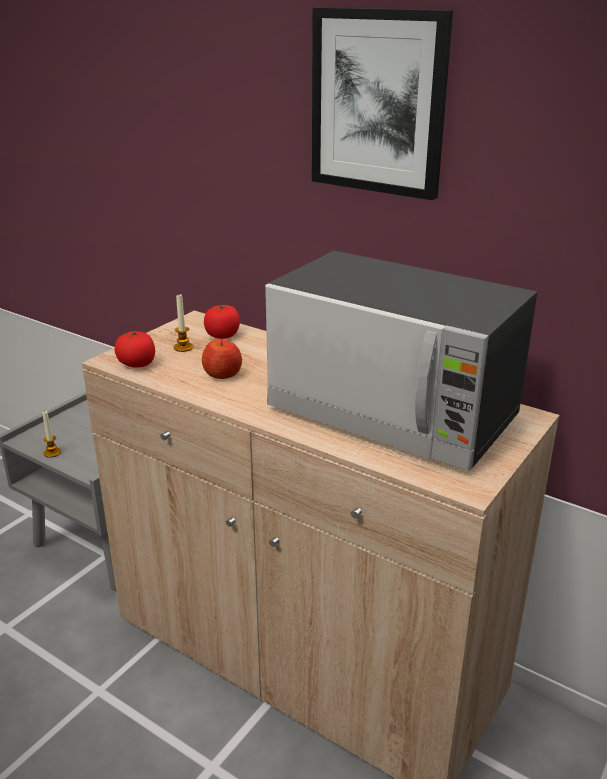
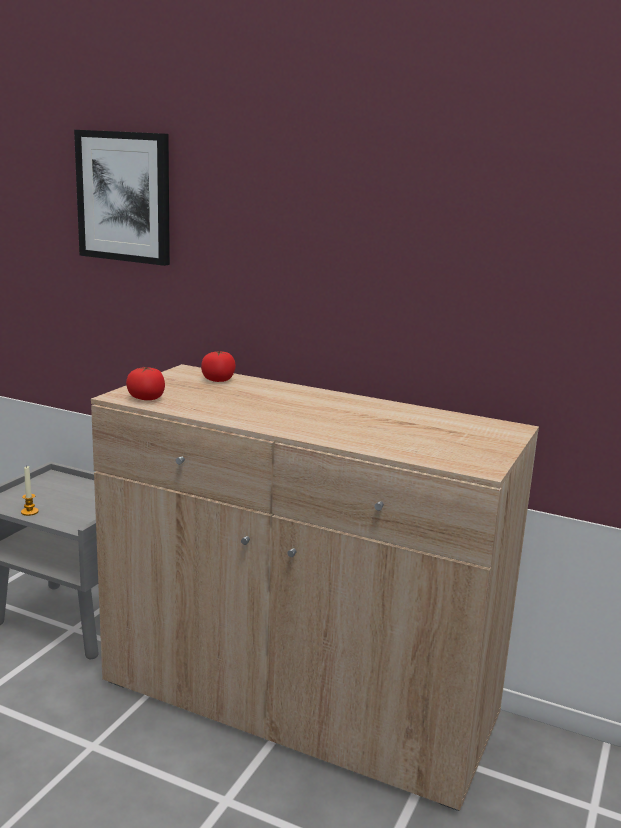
camera: 10 degrees left, 10 degrees down
candle [174,295,193,352] -> none
apple [202,338,242,379] -> none
microwave [265,251,538,471] -> none
picture [312,7,453,200] -> picture moved to [74,130,170,266]

